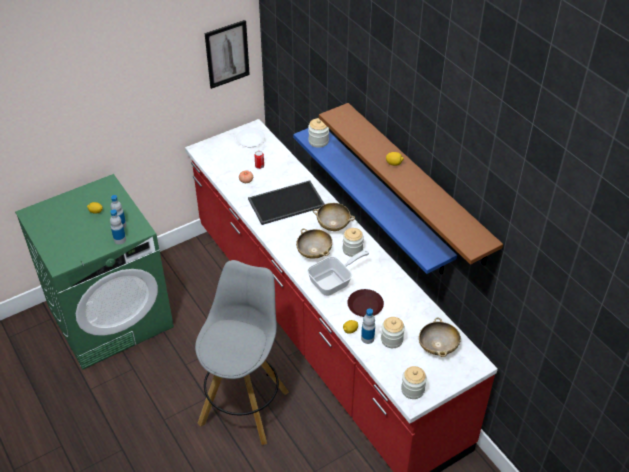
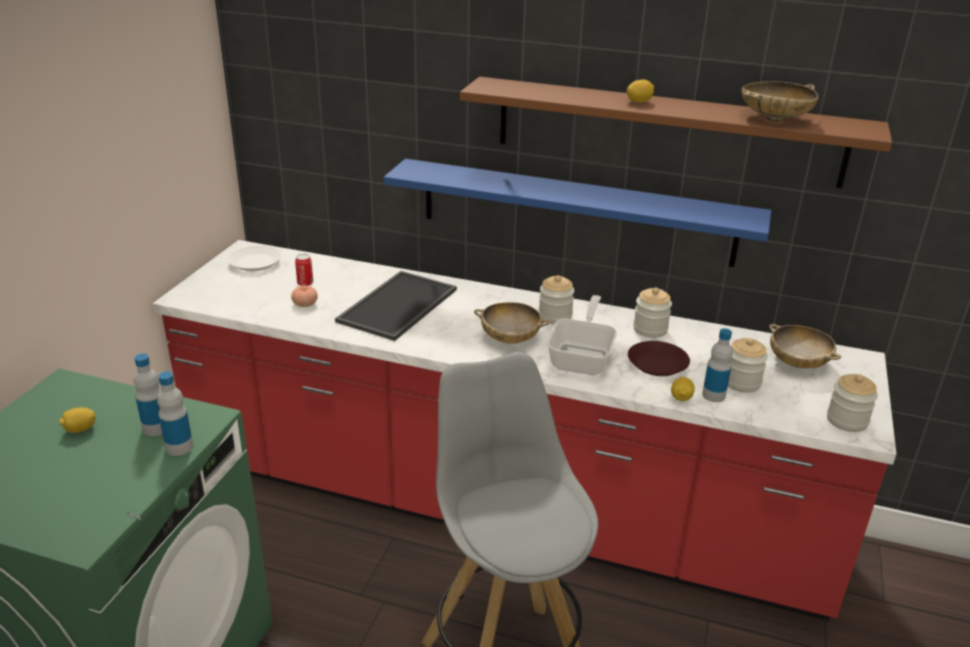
camera: 40 degrees left, 15 degrees down
picture [205,20,250,89] -> none
jar [308,118,329,148] -> jar moved to [633,287,672,338]
beige bowl [313,203,355,231] -> beige bowl moved to [742,81,818,122]

